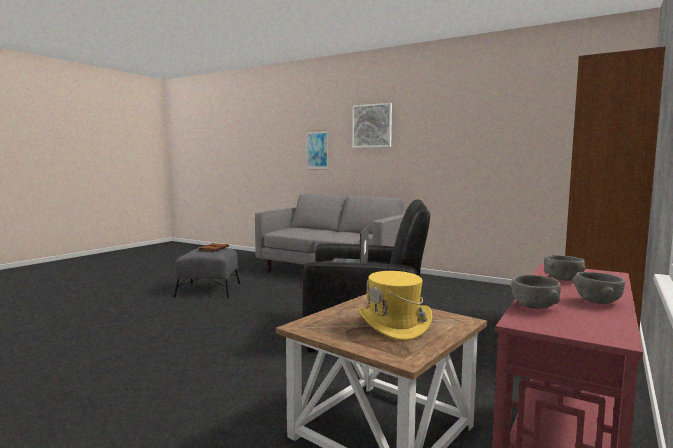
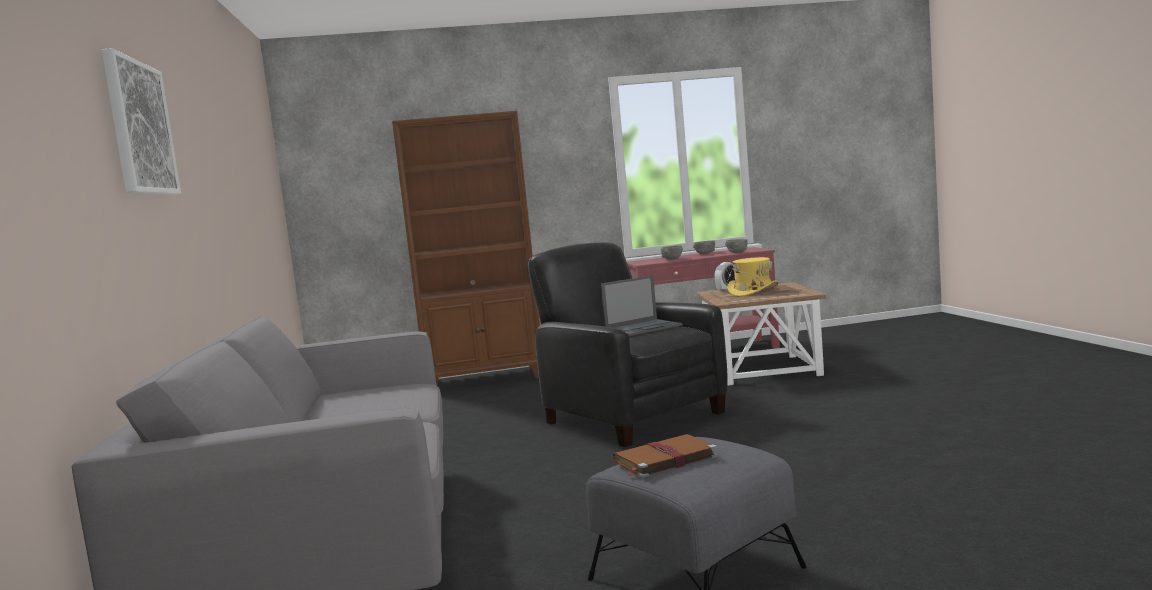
camera: 130 degrees left, 0 degrees up
picture [306,130,328,170] -> none
none -> alarm clock [715,262,735,292]

